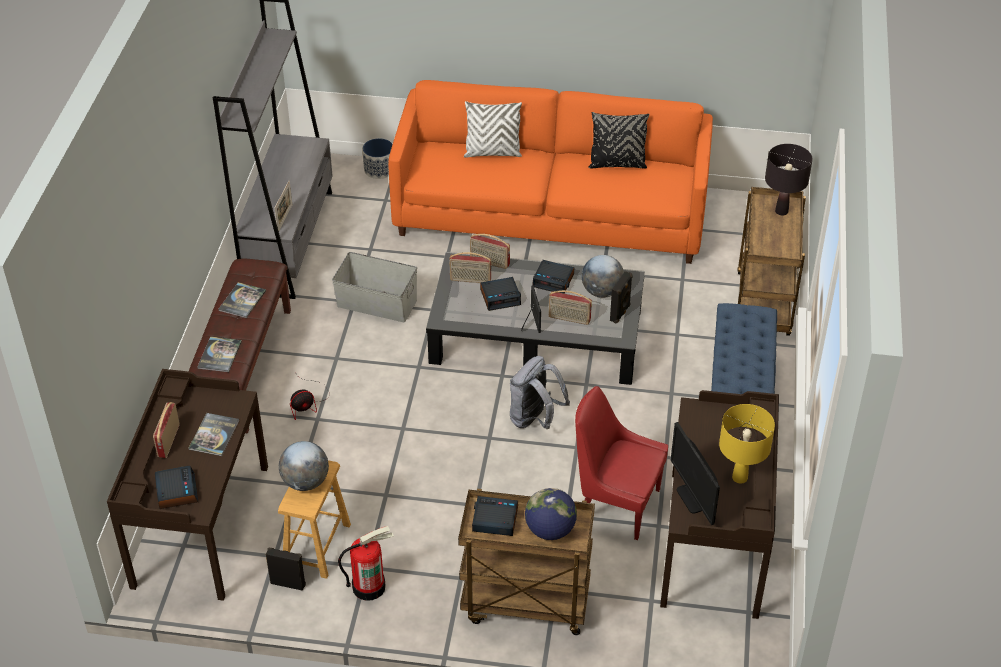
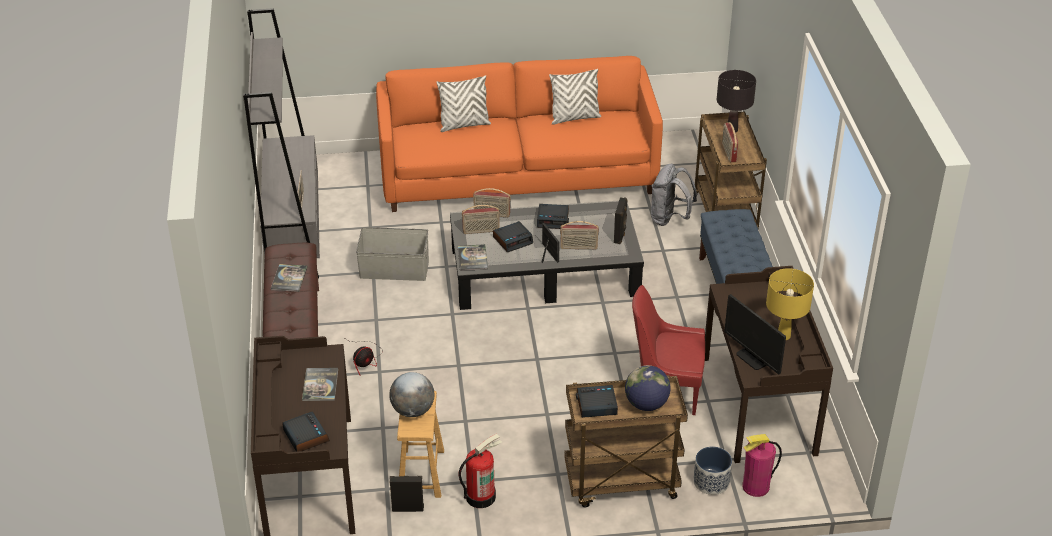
camera: 15 degrees left, 5 degrees down
radio [153,402,180,458] -> radio moved to [722,122,738,162]
book [197,336,242,372] -> book moved to [458,244,488,271]
planter [363,138,392,179] -> planter moved to [693,447,732,495]
grey backpack [510,356,570,429] -> grey backpack moved to [651,164,697,226]
globe [582,255,624,298] -> none
black pillow [588,112,649,169] -> white pillow [549,69,601,125]
none -> fire extinguisher [742,434,782,497]

